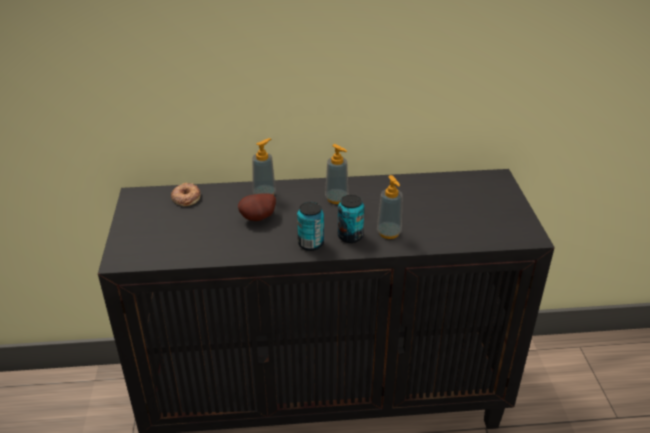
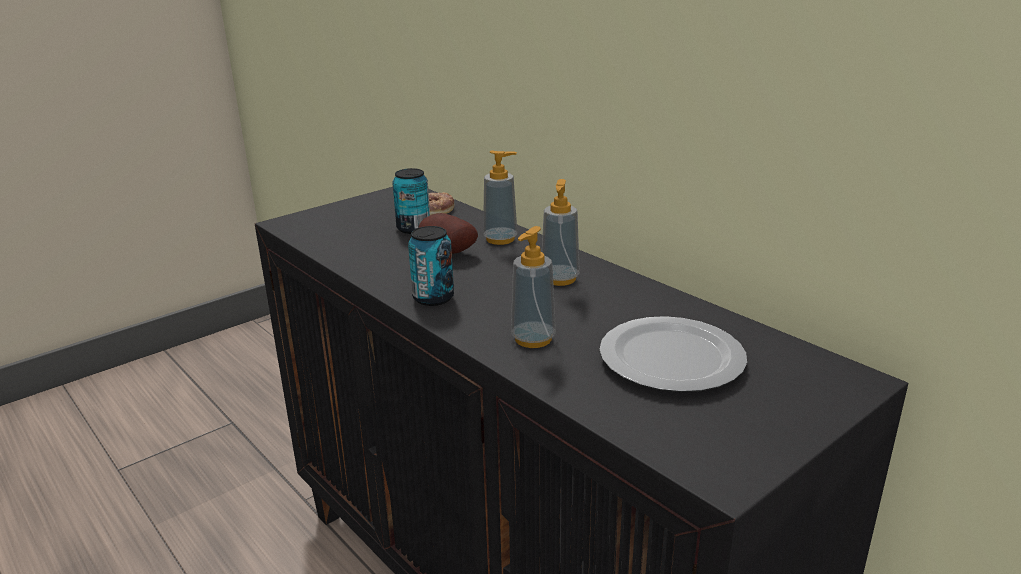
camera: 55 degrees right, 10 degrees down
can [338,195,365,243] -> can moved to [392,168,430,234]
none -> plate [600,316,747,392]

